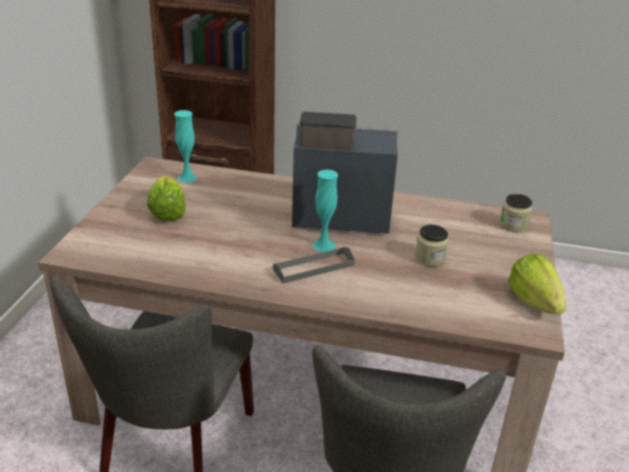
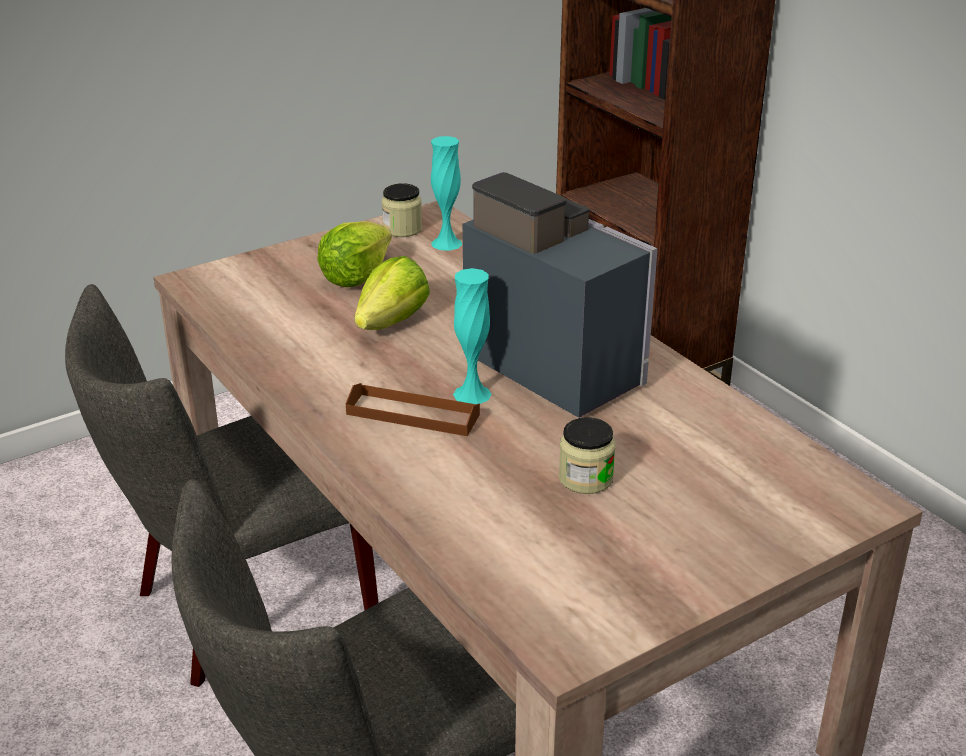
camera: 45 degrees right, 0 degrees up
grey tray [273,247,355,284] -> brown tray [346,383,480,436]
jar [500,194,533,232] -> jar moved to [382,183,422,237]
lettuce [508,253,566,315] -> lettuce moved to [355,256,430,330]

